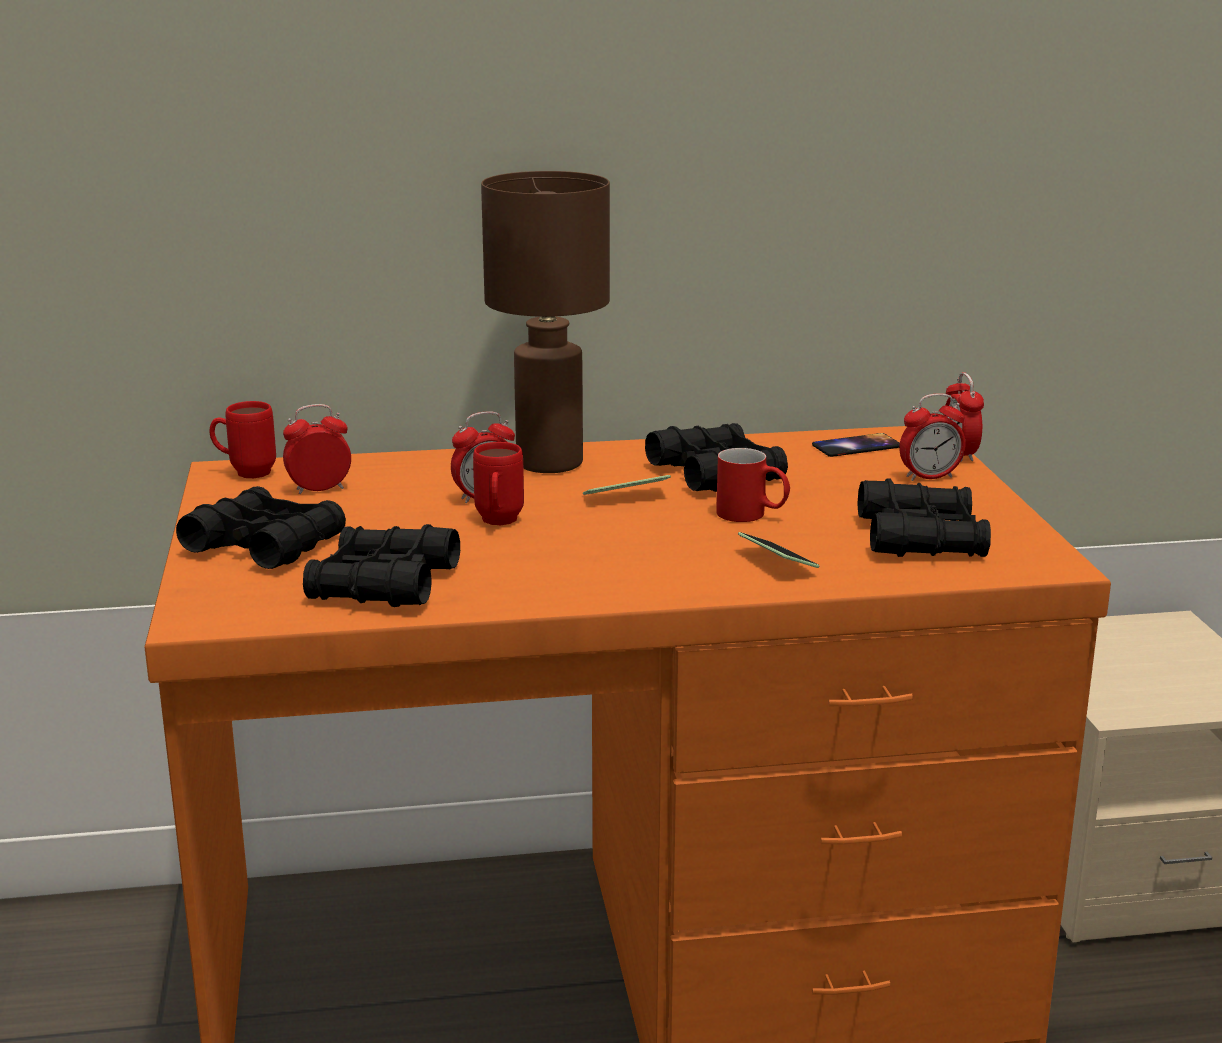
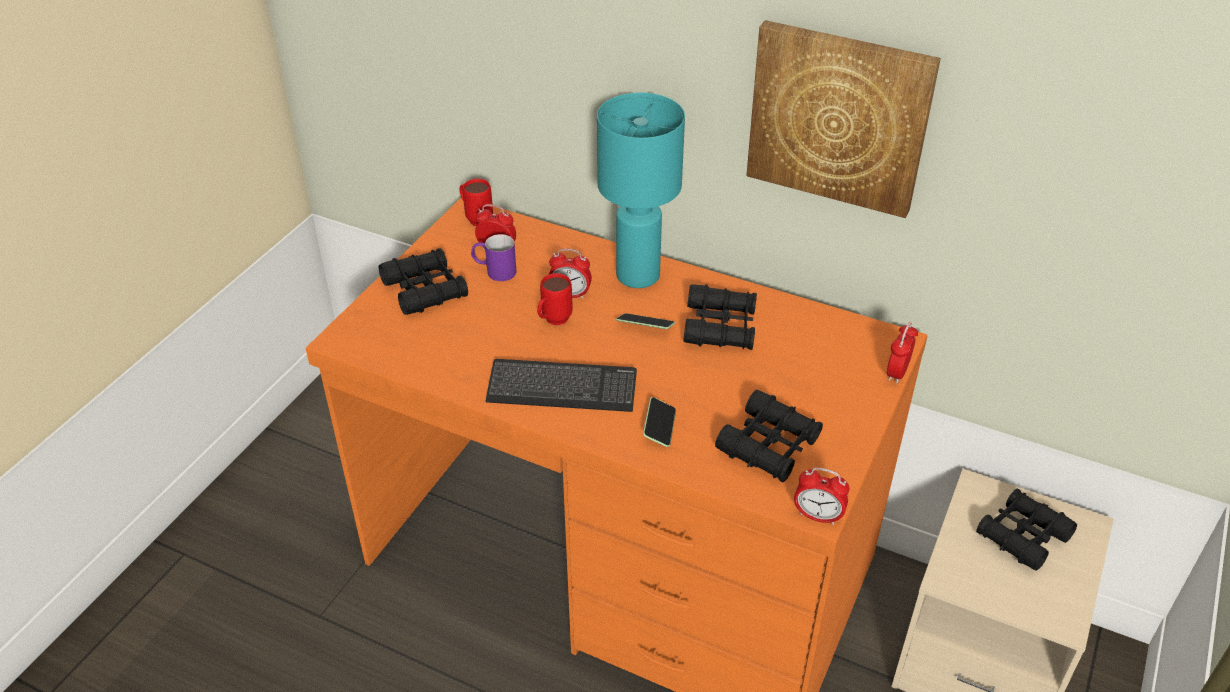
camera: 35 degrees right, 20 degrees up
black binoculars [303,524,460,607] -> black binoculars moved to [976,489,1077,570]
brown table lamp [481,171,610,473] -> turquoise table lamp [597,93,685,288]
red mug [716,448,790,522] -> none
phone [812,433,900,457] -> none
alarm clock [899,394,966,481] -> alarm clock moved to [794,467,849,525]
none -> purple mug [471,234,516,281]
none -> keyboard [486,359,637,412]
none -> picture [746,20,941,218]

